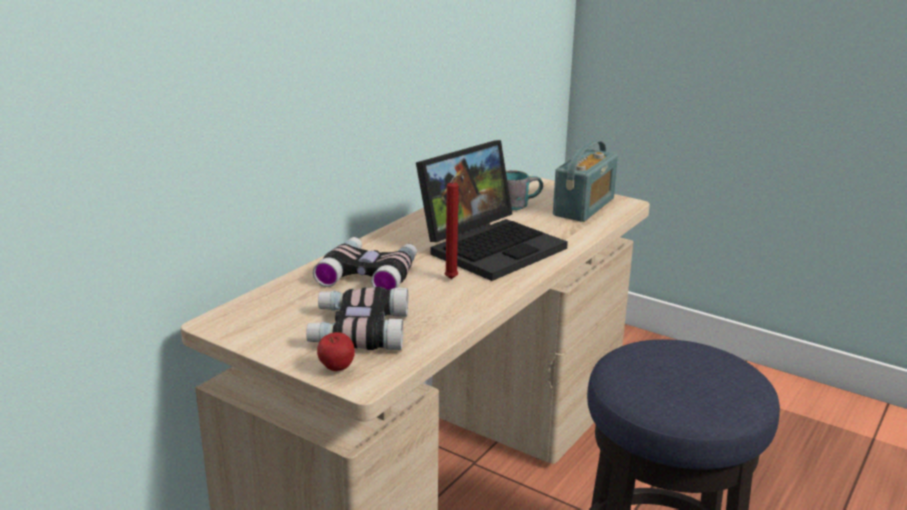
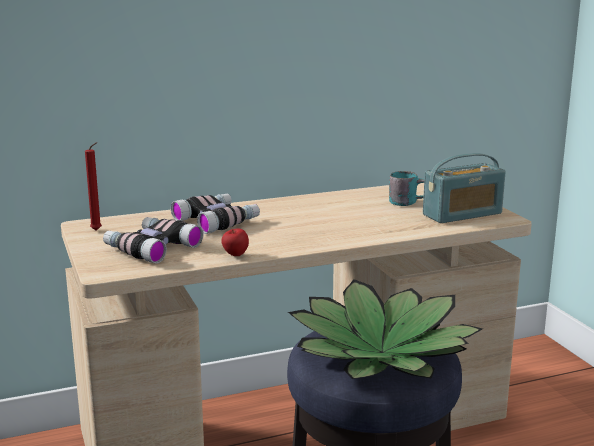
camera: 35 degrees right, 5 degrees down
apple [317,332,355,371] -> apple moved to [221,228,249,256]
laptop [416,140,568,281] -> none
red candle [445,172,465,279] -> red candle moved to [85,142,102,231]
none -> potted plant [288,279,483,379]

